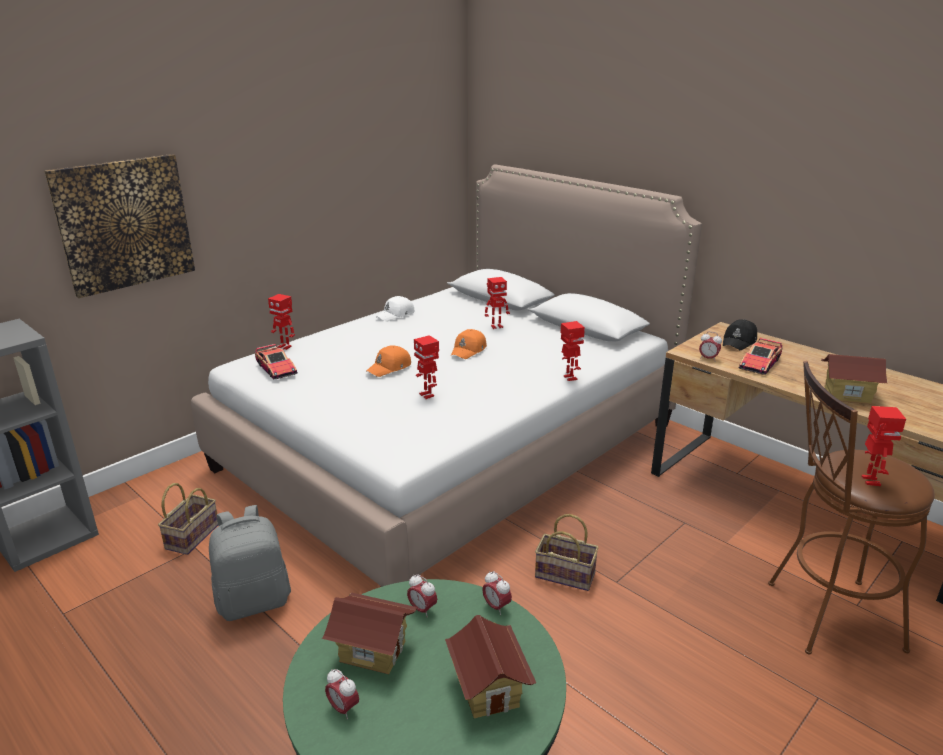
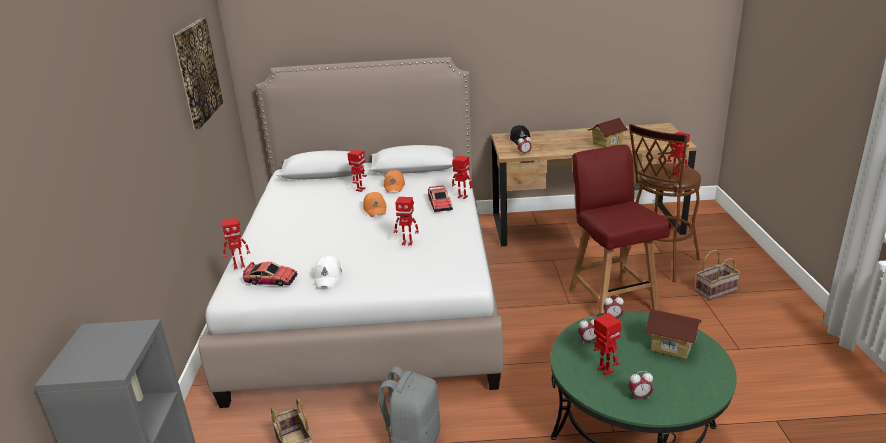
camera: 45 degrees left, 0 degrees up
picture [44,154,195,298] -> picture moved to [173,18,223,130]
toy house [322,592,417,674] -> toy robot [594,313,621,375]
orange cap [366,345,411,377] -> orange cap moved to [384,170,405,193]
white cap [376,296,414,321] -> white cap moved to [313,256,342,288]
basket [535,514,599,591] -> basket moved to [695,250,740,300]
toy car [739,338,783,375] -> toy car moved to [428,185,453,212]
none -> red chair [569,145,671,314]

